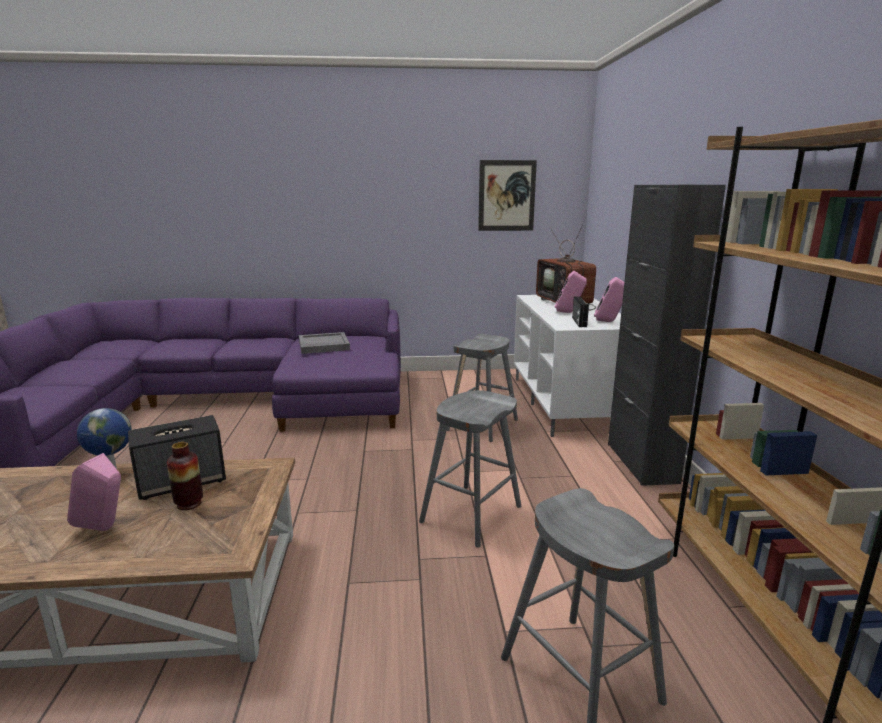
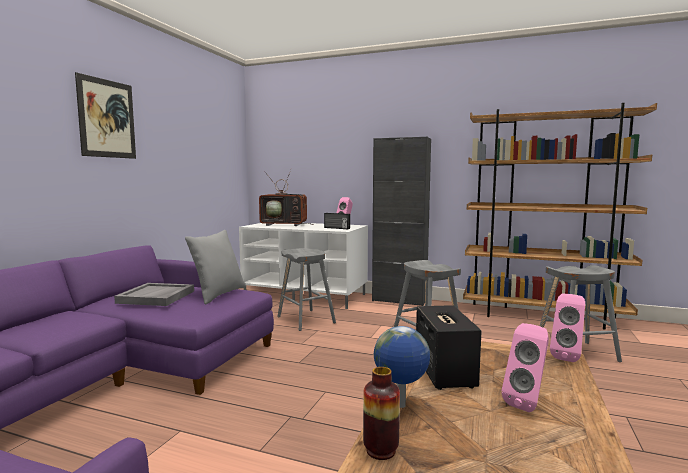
camera: 65 degrees left, 10 degrees down
vase [167,442,203,510] -> vase moved to [363,367,400,460]
picture [478,160,537,231] -> picture moved to [75,72,136,159]
pink speaker [555,271,587,313] -> pink speaker moved to [550,294,585,362]
none -> grey pillow [185,230,246,305]

